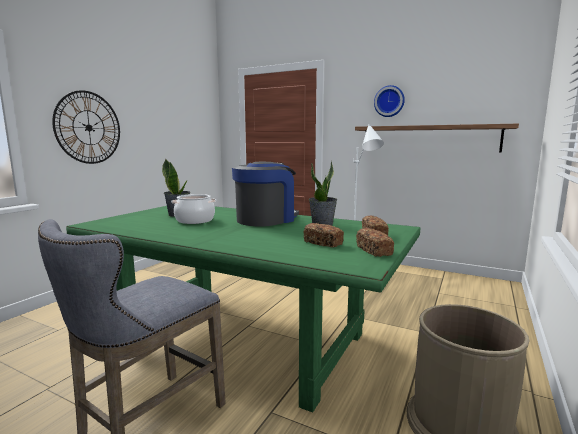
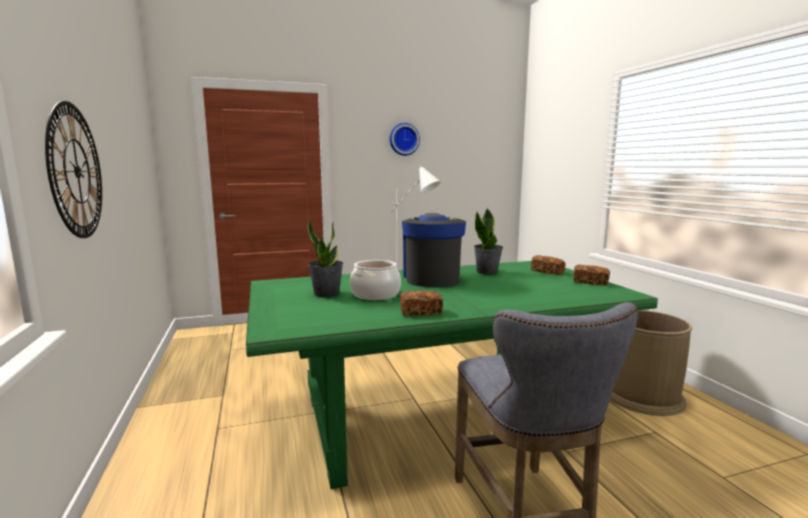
camera: 45 degrees left, 0 degrees up
bread [304,223,344,248] -> bread moved to [400,290,443,316]
shelf [355,124,519,152] -> none

